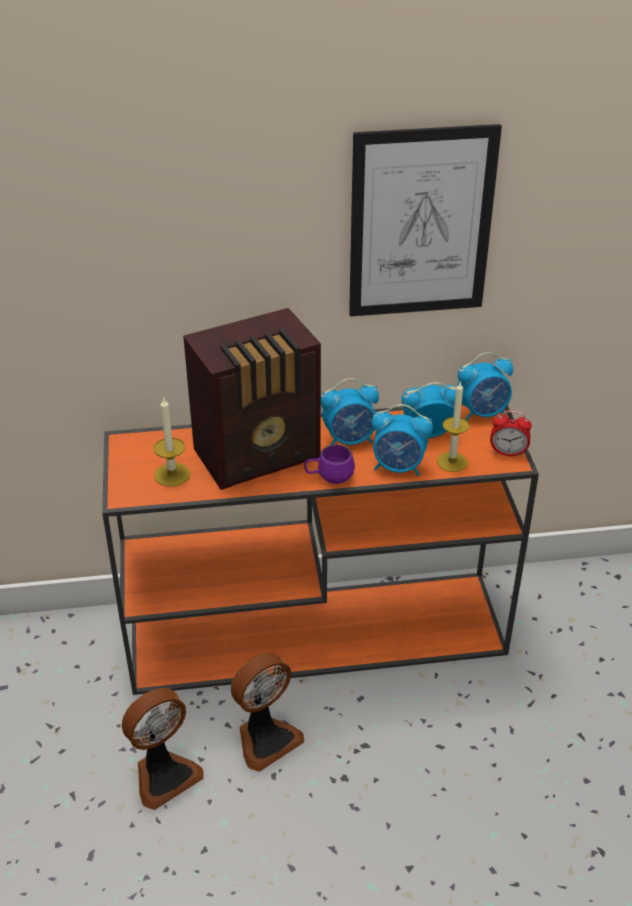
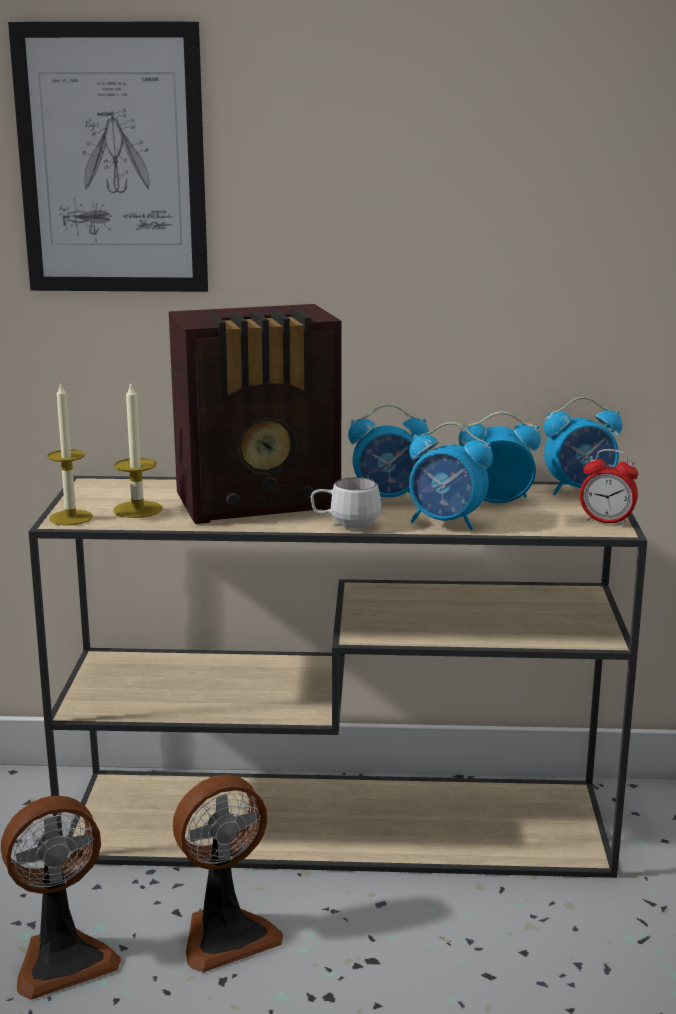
camera: 10 degrees right, 20 degrees down
orange console table [102,403,539,695] -> beige console table [28,476,647,878]
purple mug [304,444,355,484] -> white mug [310,477,382,528]
picture [349,124,502,317] -> picture moved to [8,22,208,292]
candle [437,381,469,472] -> candle moved to [47,382,93,525]

